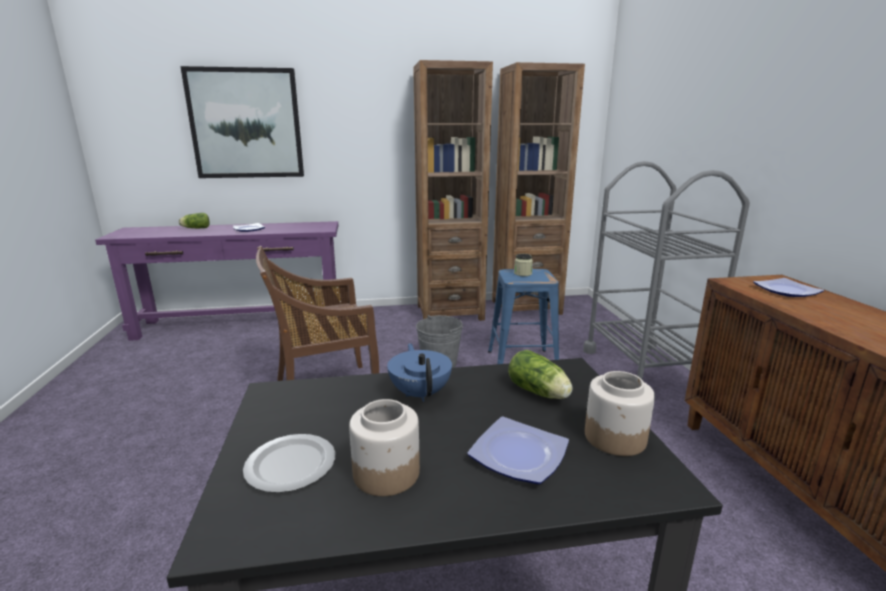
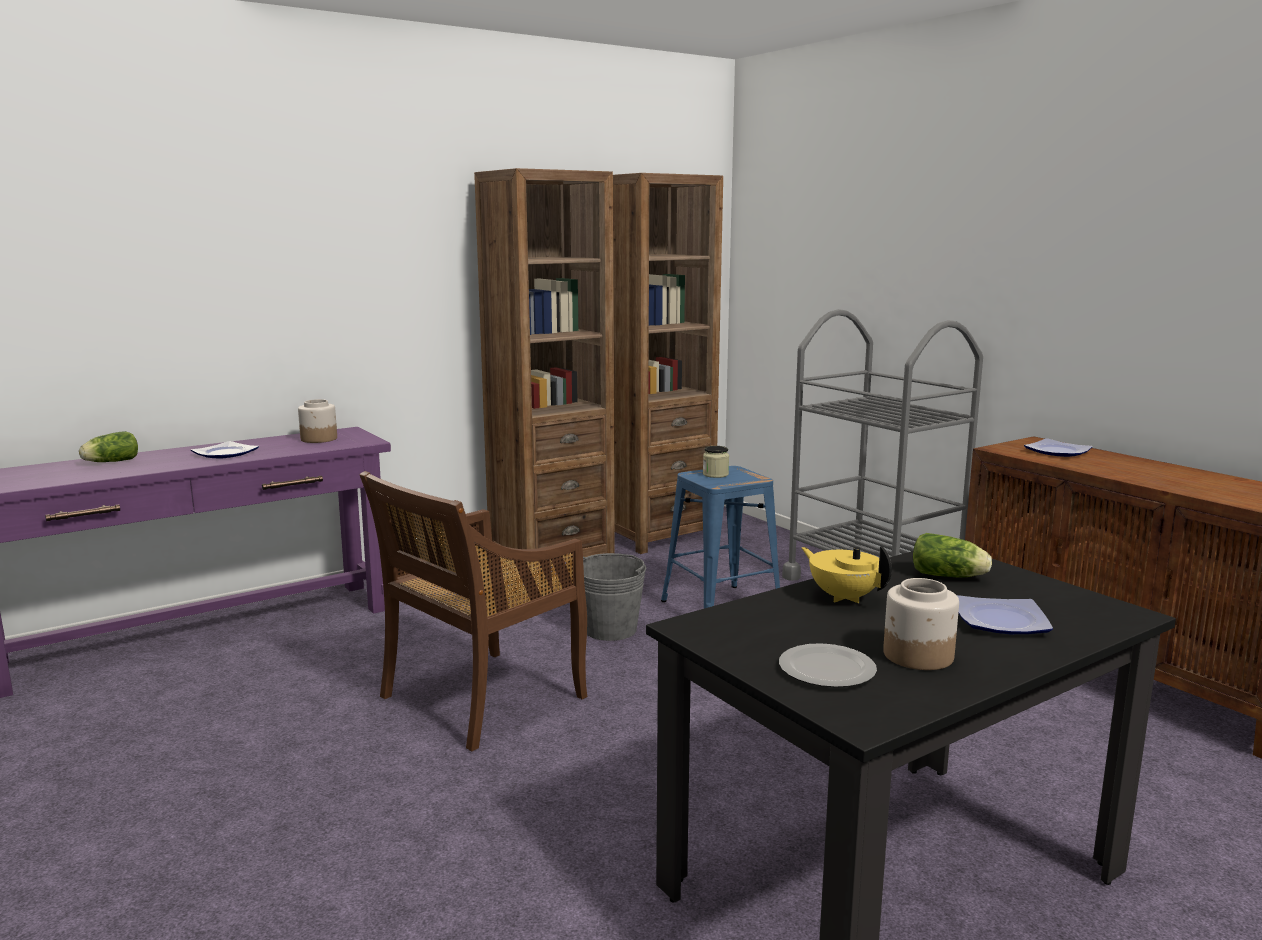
camera: 25 degrees left, 5 degrees down
picture [180,66,304,178] -> none
blue teapot [387,343,452,402] -> yellow teapot [801,546,892,603]
jar [585,371,655,456] -> jar moved to [298,399,337,443]

